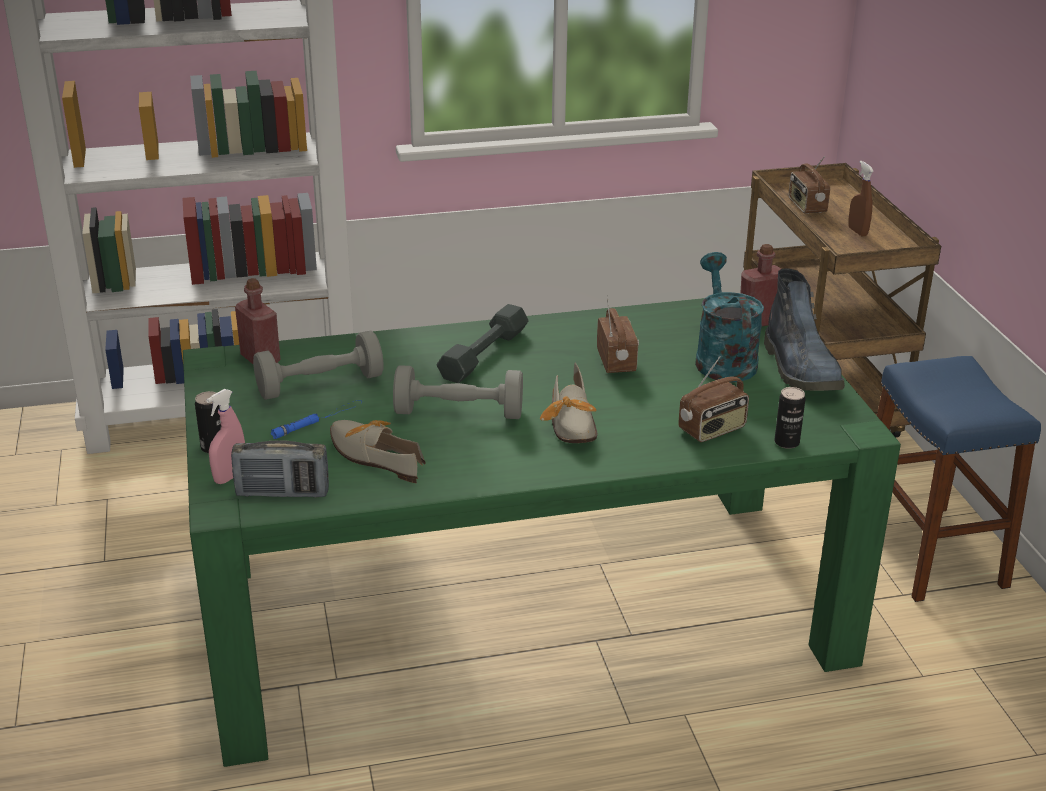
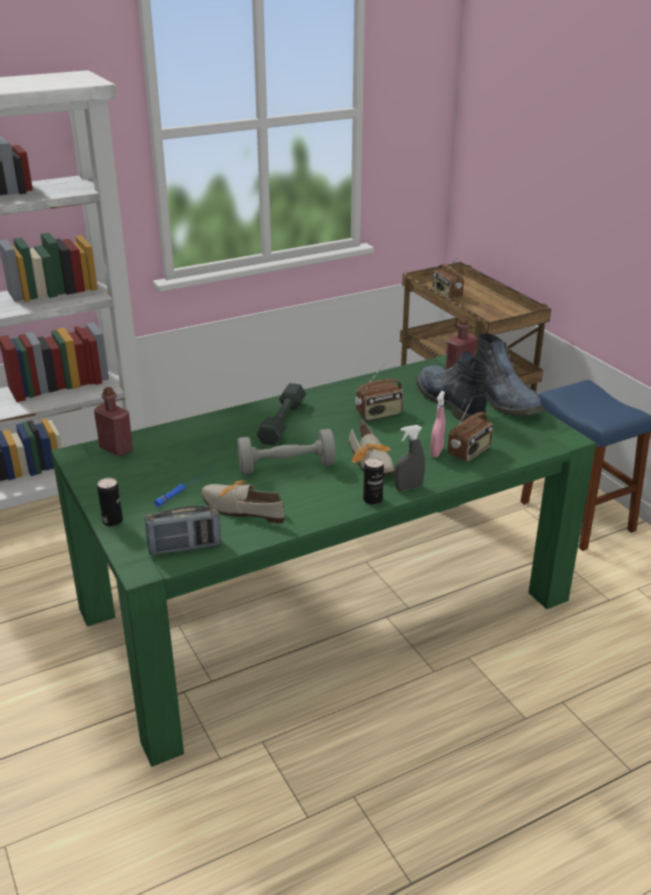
camera: 15 degrees left, 0 degrees up
pink spray bottle [206,389,245,484] -> pink spray bottle moved to [430,391,445,457]
grey dumbbell [253,330,384,400] -> none
radio [597,295,639,373] -> radio turned 90 degrees clockwise [355,364,403,420]
turquoise watering can [695,252,764,382] -> boot [416,351,487,422]
can [775,387,805,449] -> can moved to [363,457,384,505]
brown spray bottle [848,161,874,237] -> none
none -> grey spray bottle [395,425,425,491]

